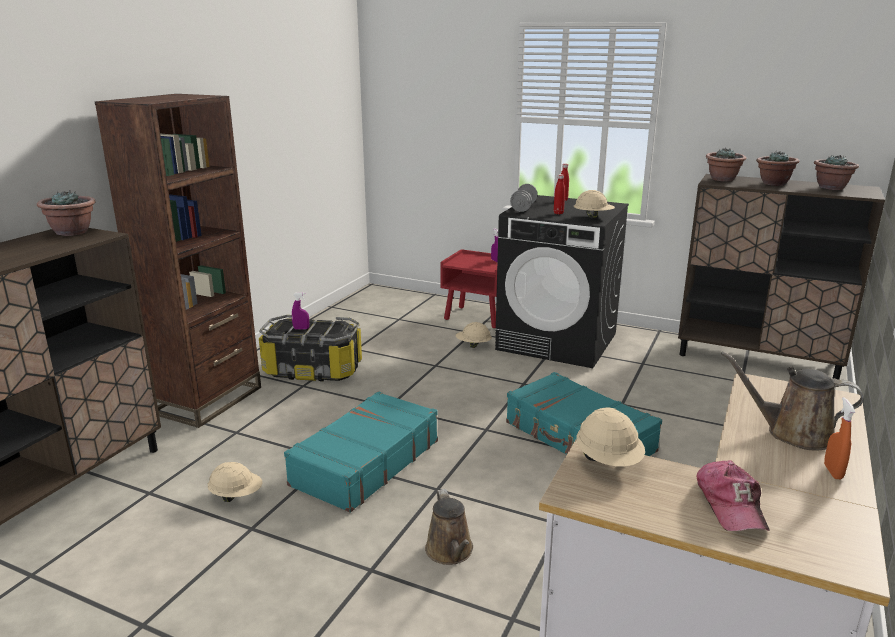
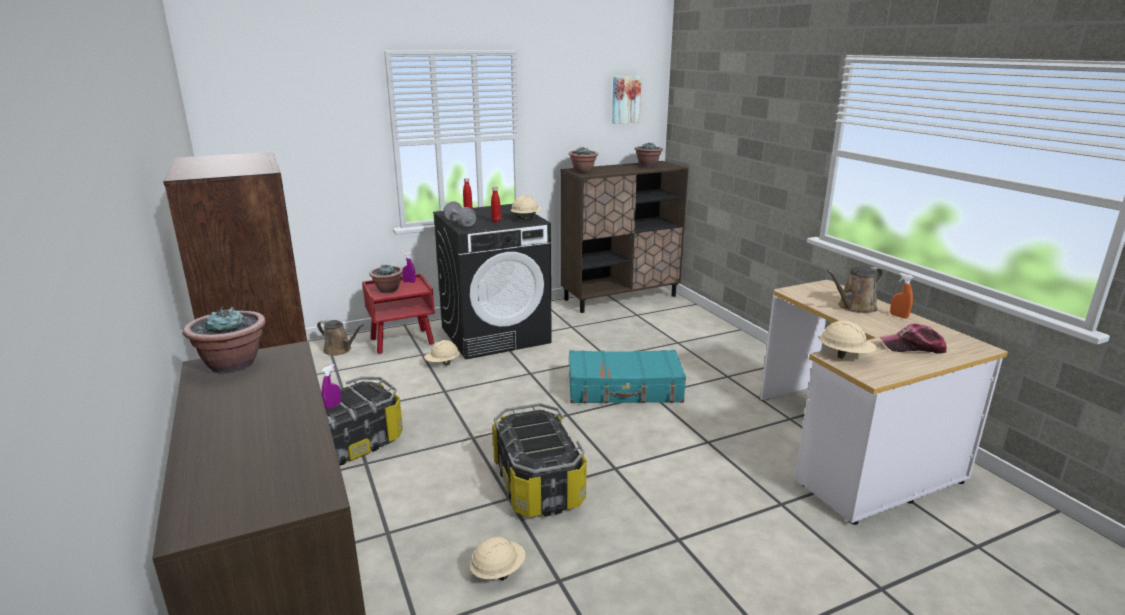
camera: 50 degrees left, 0 degrees up
turquoise suitcase [284,391,438,513] -> storage box [492,403,587,517]
brown watering can [425,489,473,565] -> brown watering can moved to [317,320,364,356]
cap [696,460,769,531] -> cap turned 150 degrees clockwise [880,324,947,354]
potted plant [756,152,800,186] -> potted plant moved to [369,264,403,293]
none -> picture [612,76,642,124]

